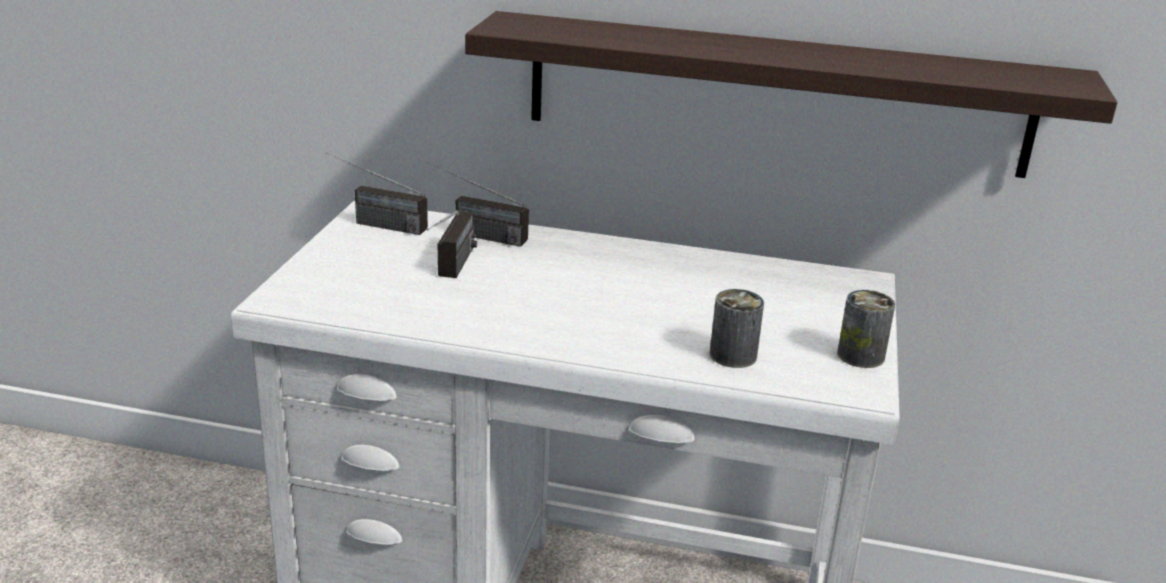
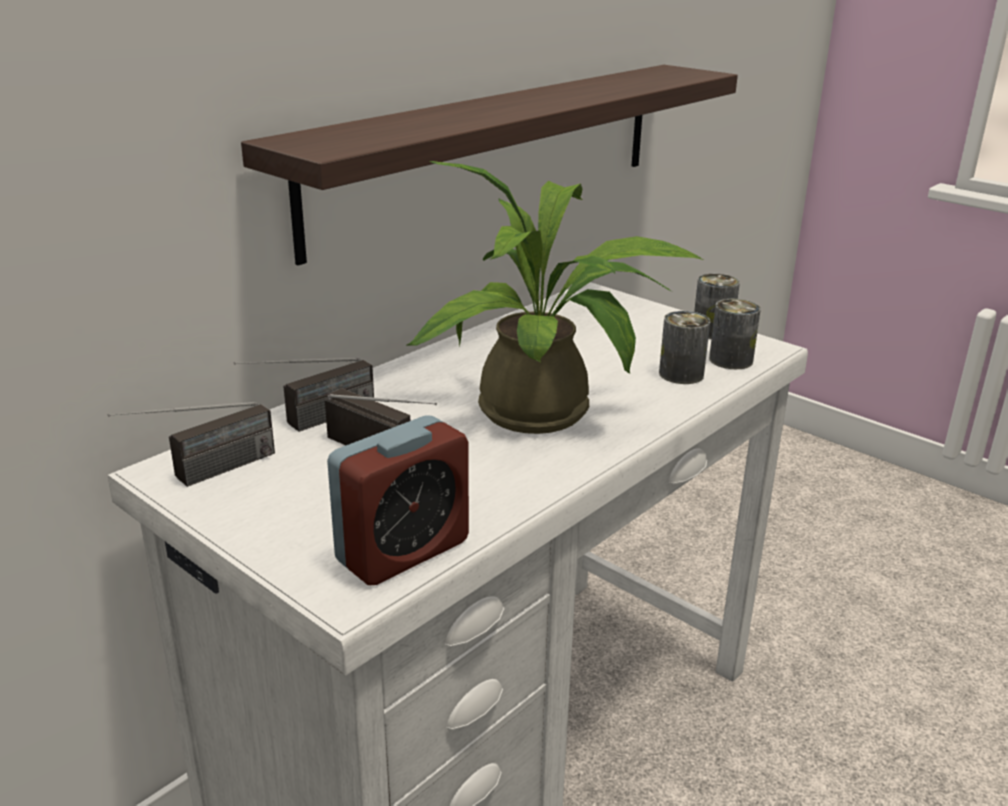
camera: 60 degrees left, 0 degrees up
none -> alarm clock [327,415,469,585]
none -> potted plant [407,161,703,434]
none -> can [709,299,761,369]

